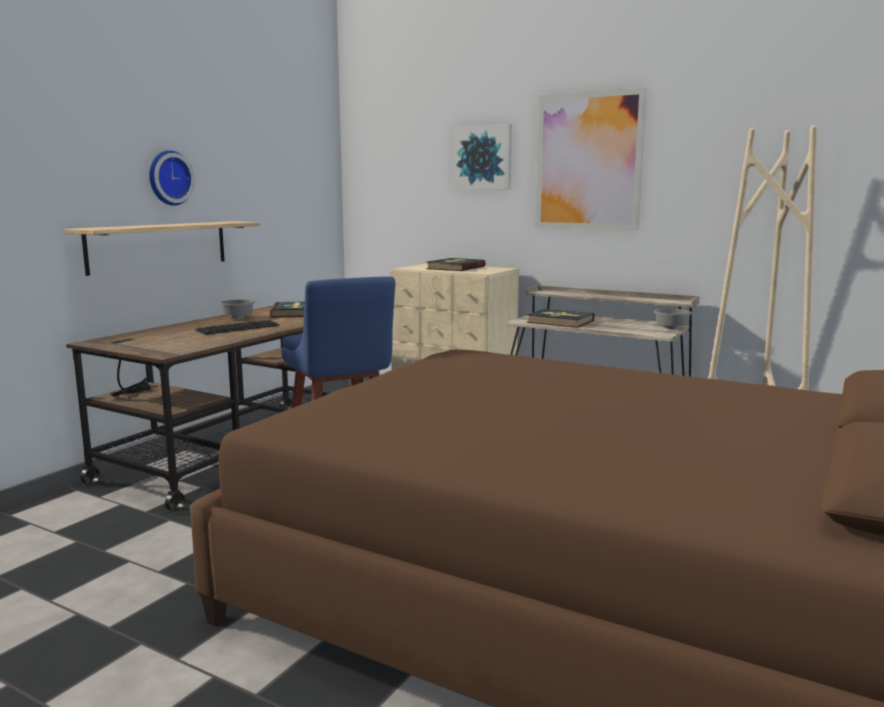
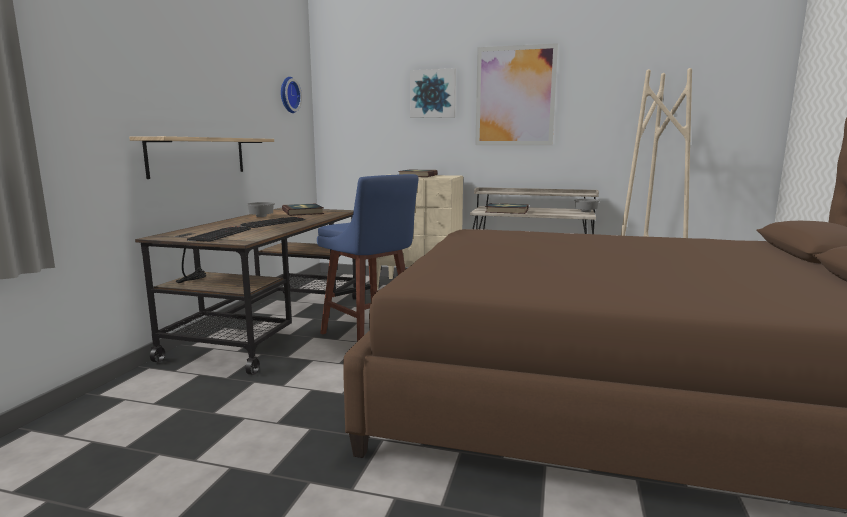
camera: 15 degrees left, 0 degrees up
wall clock [149,150,195,206] -> wall clock moved to [281,77,302,113]
none -> keyboard [187,226,251,242]

